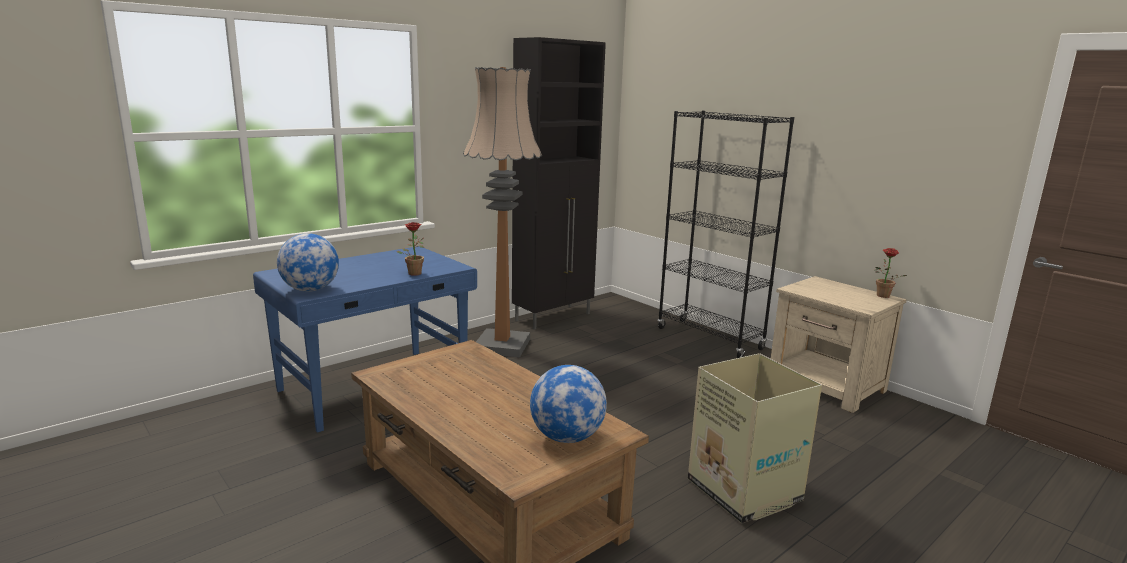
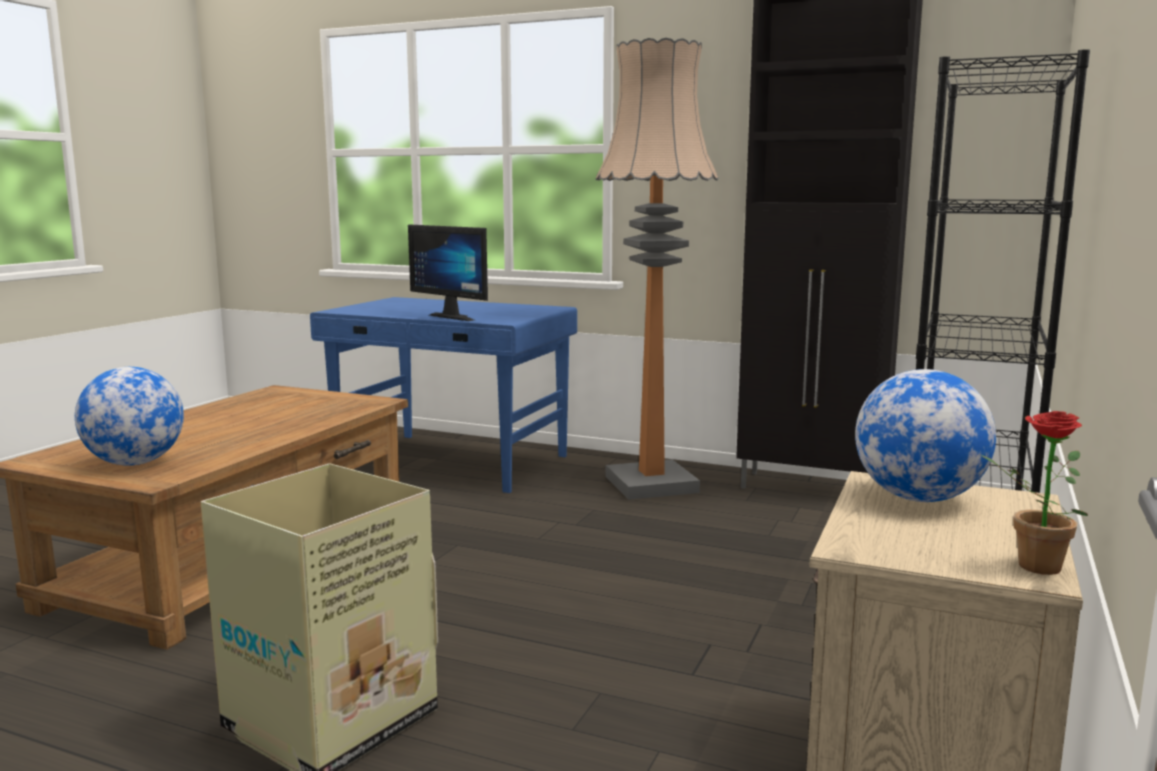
camera: 65 degrees right, 5 degrees down
globe [277,233,339,292] -> globe moved to [855,369,996,502]
potted plant [397,222,424,276] -> monitor [408,224,488,321]

